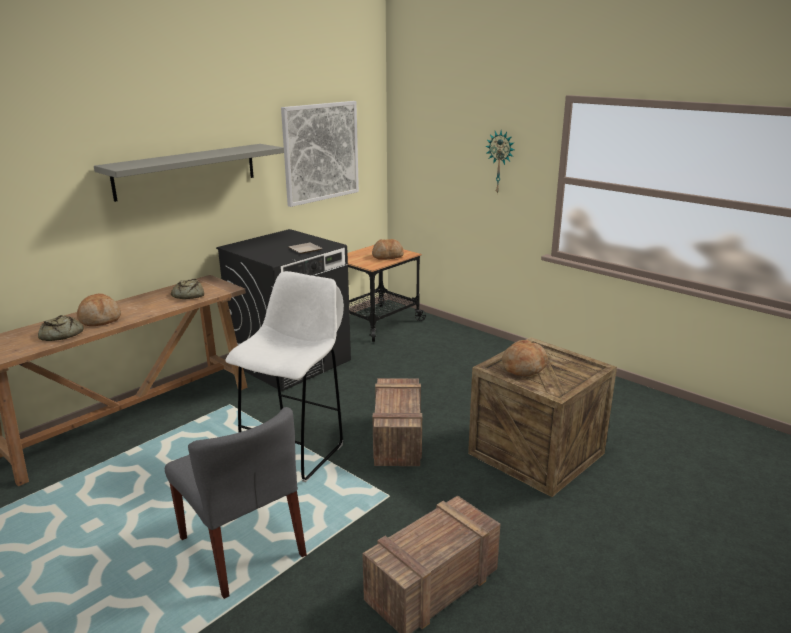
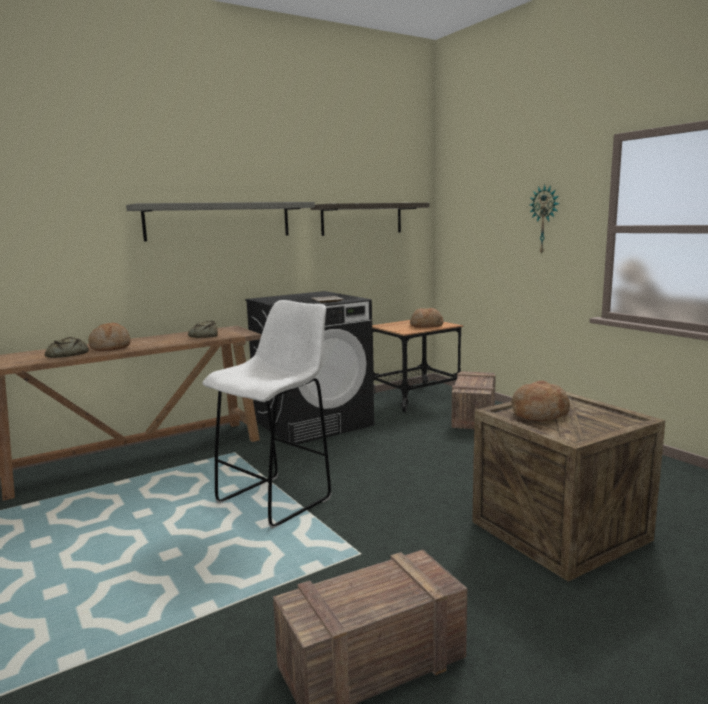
camera: 15 degrees right, 10 degrees down
grey chair [165,407,307,599] -> none
picture [281,101,359,207] -> shelf [311,203,429,236]
crate [373,378,422,466] -> crate moved to [451,371,496,429]

